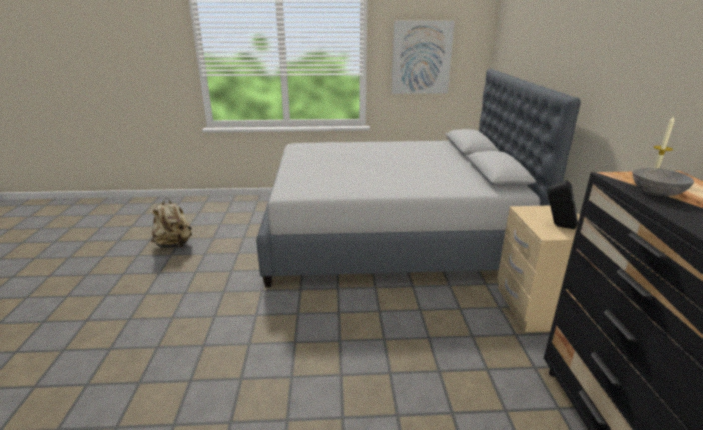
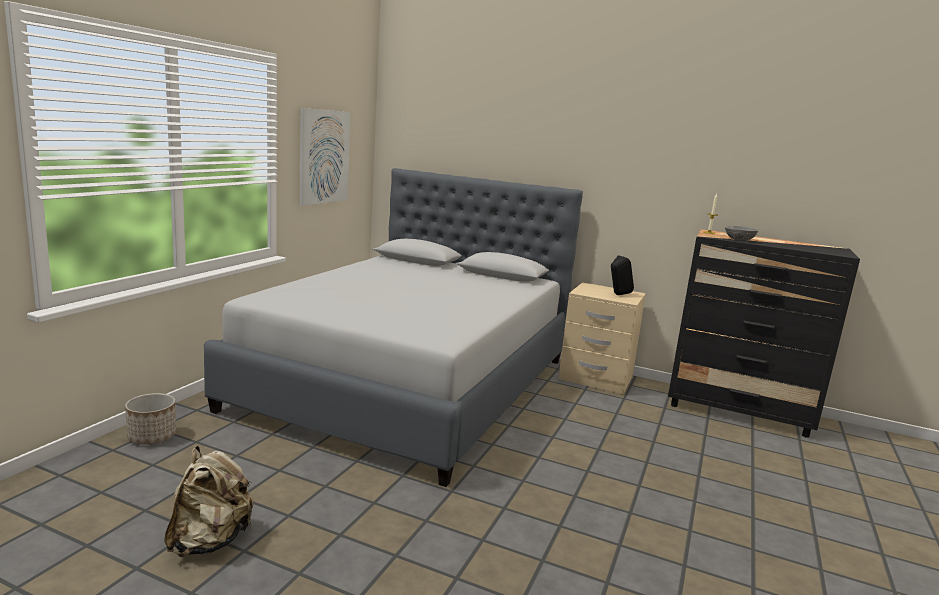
camera: 65 degrees left, 10 degrees down
none -> planter [125,393,177,444]

